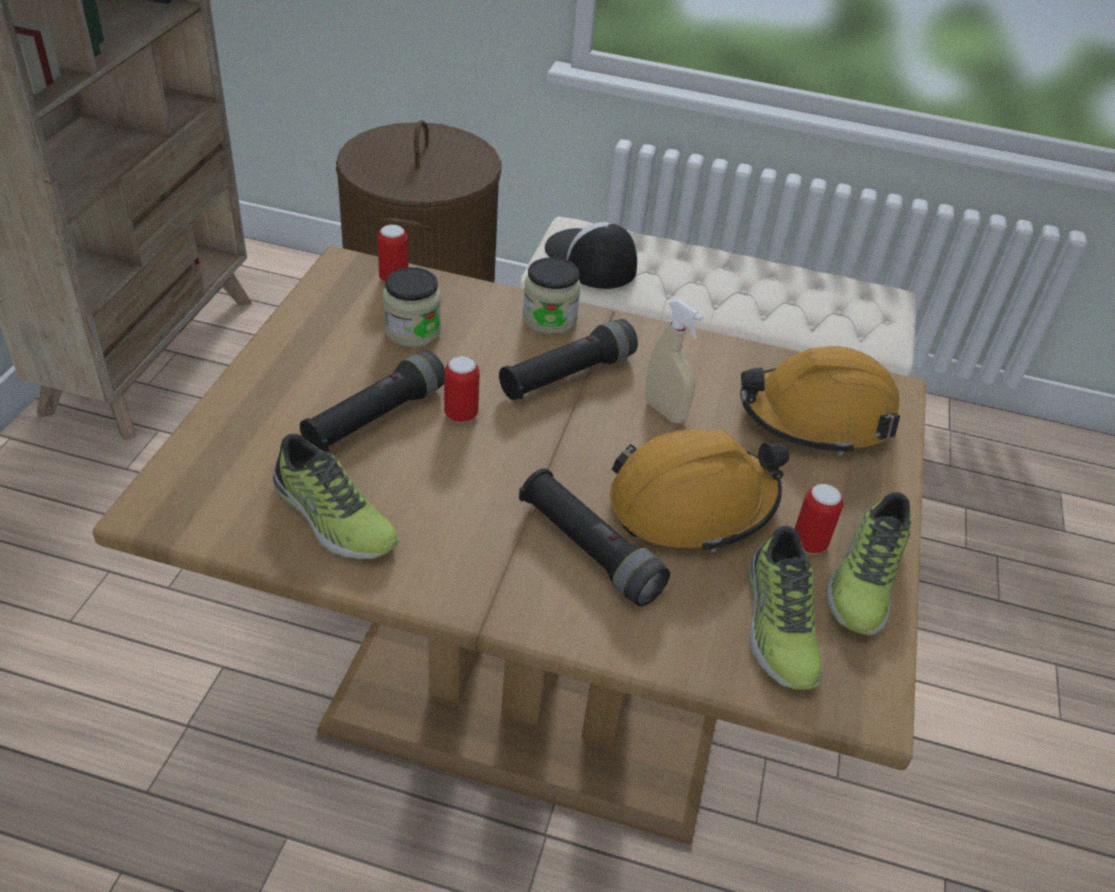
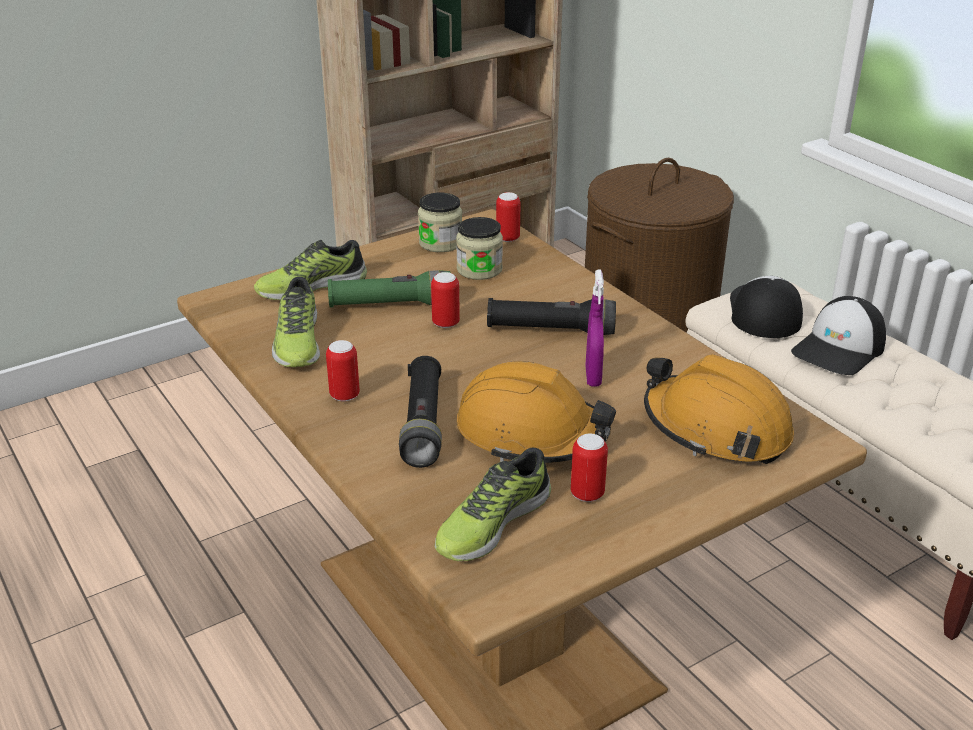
camera: 45 degrees right, 10 degrees down
black flashlight [300,350,445,452] -> green flashlight [328,270,451,307]
jar [523,257,581,334] -> jar moved to [418,193,462,252]
beige spray bottle [645,300,703,423] -> purple spray bottle [585,269,604,387]
shoe [826,492,911,635] -> shoe moved to [254,240,367,301]
none -> can [326,340,360,402]
none -> cap [791,296,886,375]

